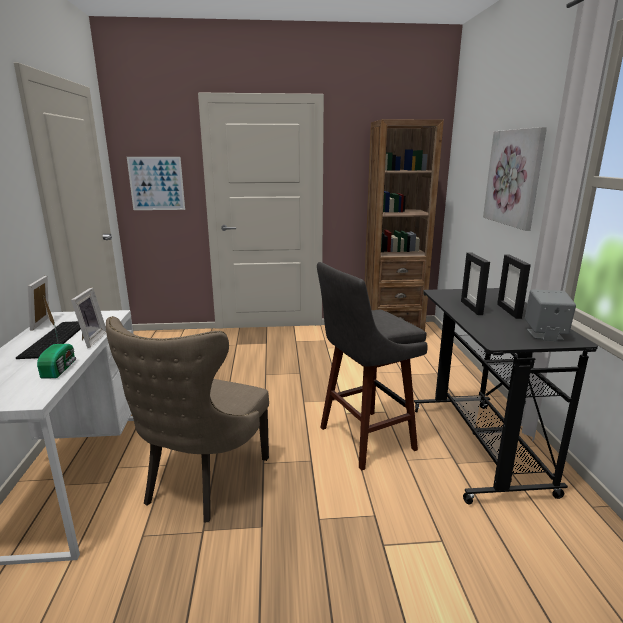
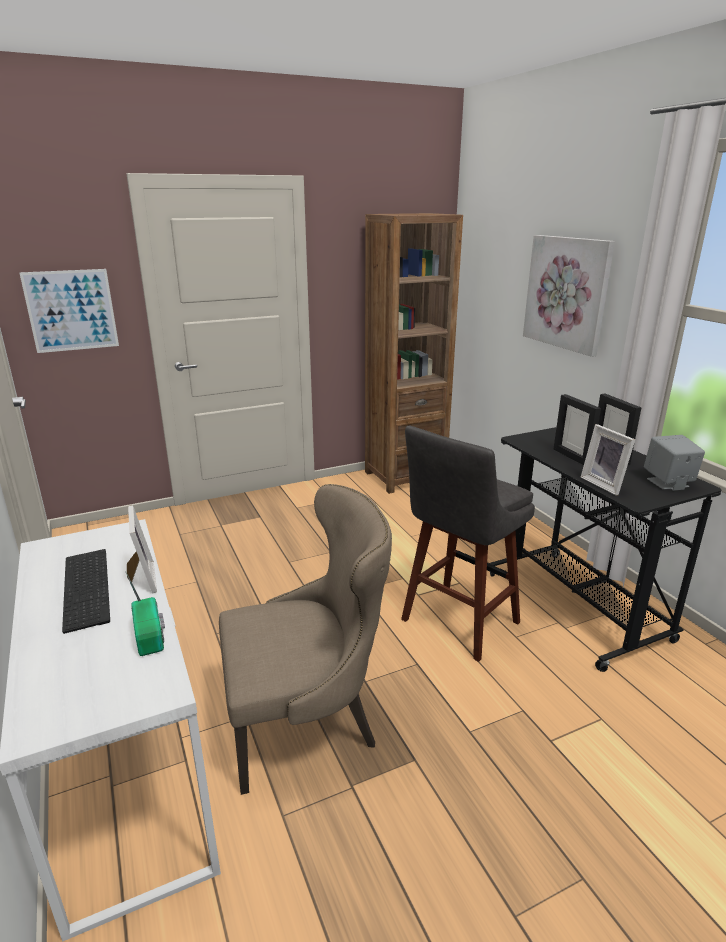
camera: 20 degrees left, 5 degrees up
picture frame [28,276,54,331] -> picture frame moved to [581,424,635,496]
beige chair [106,316,269,522] -> beige chair turned 105 degrees counterclockwise [219,484,392,795]

